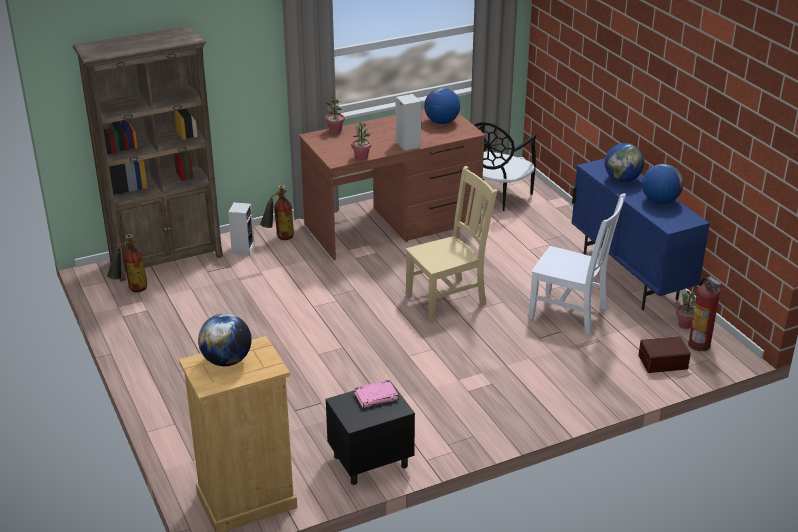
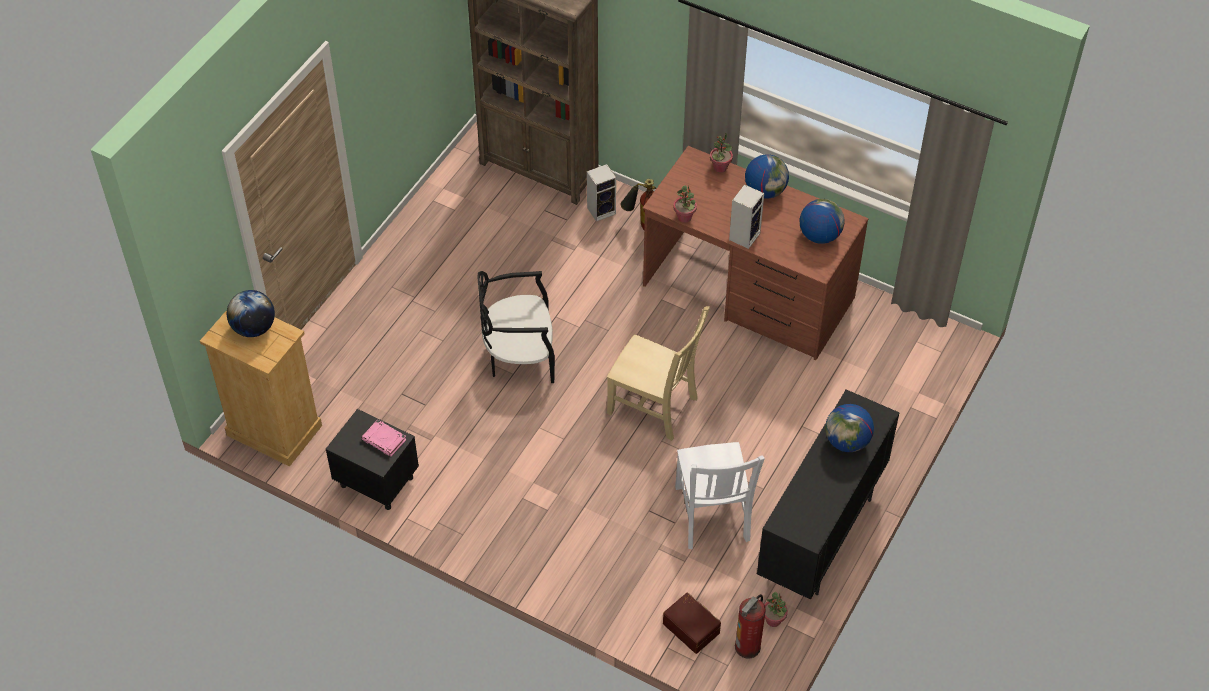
camera: 55 degrees right, 20 degrees up
fire extinguisher [107,234,147,293] -> none
black chair [474,122,536,211] -> black chair moved to [477,271,555,383]
blue cabinet [571,158,710,310] -> black cabinet [757,389,899,600]
globe [642,164,683,204] -> globe moved to [745,154,789,198]

